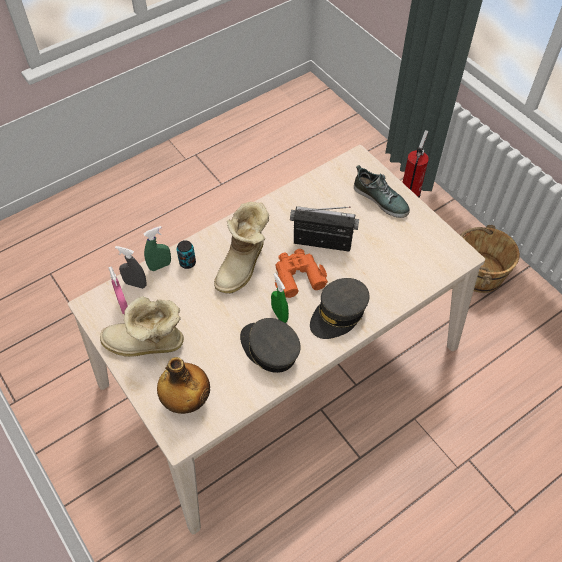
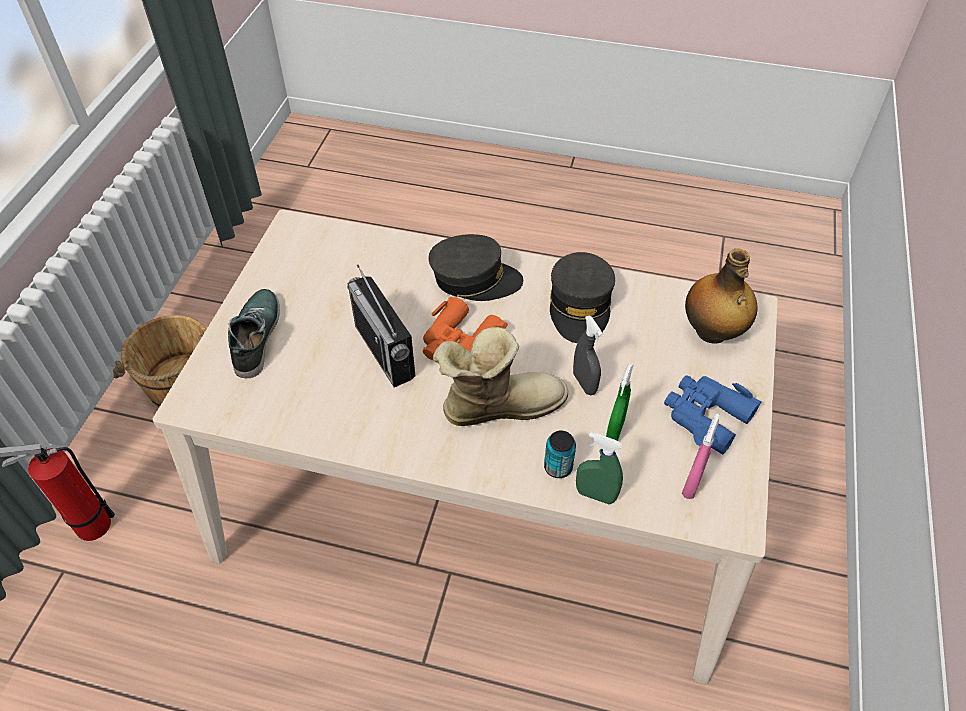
camera: 130 degrees left, 5 degrees down
boot [100,296,184,357] -> blue binoculars [664,376,762,455]
grey spray bottle [115,246,147,289] -> grey spray bottle moved to [573,315,603,395]
green spray bottle [271,273,289,323] -> green spray bottle moved to [606,364,633,441]

